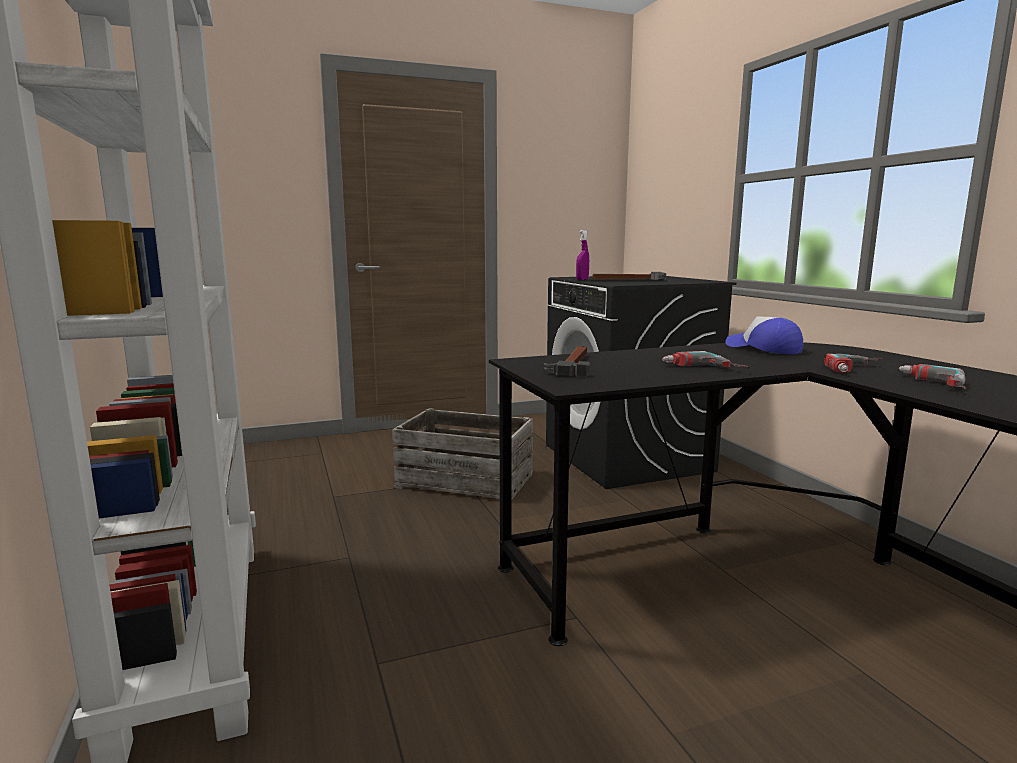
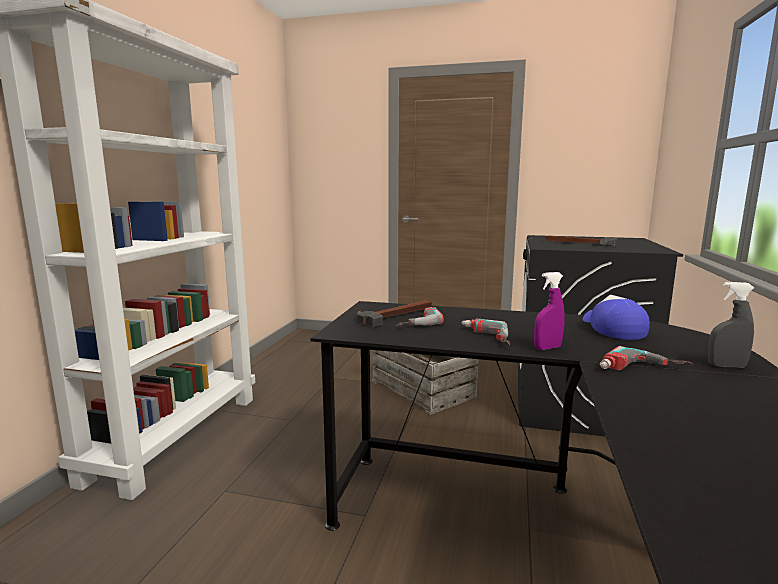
camera: 35 degrees right, 0 degrees up
purple spray bottle [576,230,589,280] -> purple spray bottle moved to [534,272,565,350]
power drill [899,364,967,390] -> power drill moved to [396,307,444,326]
none -> grey spray bottle [708,282,754,368]

